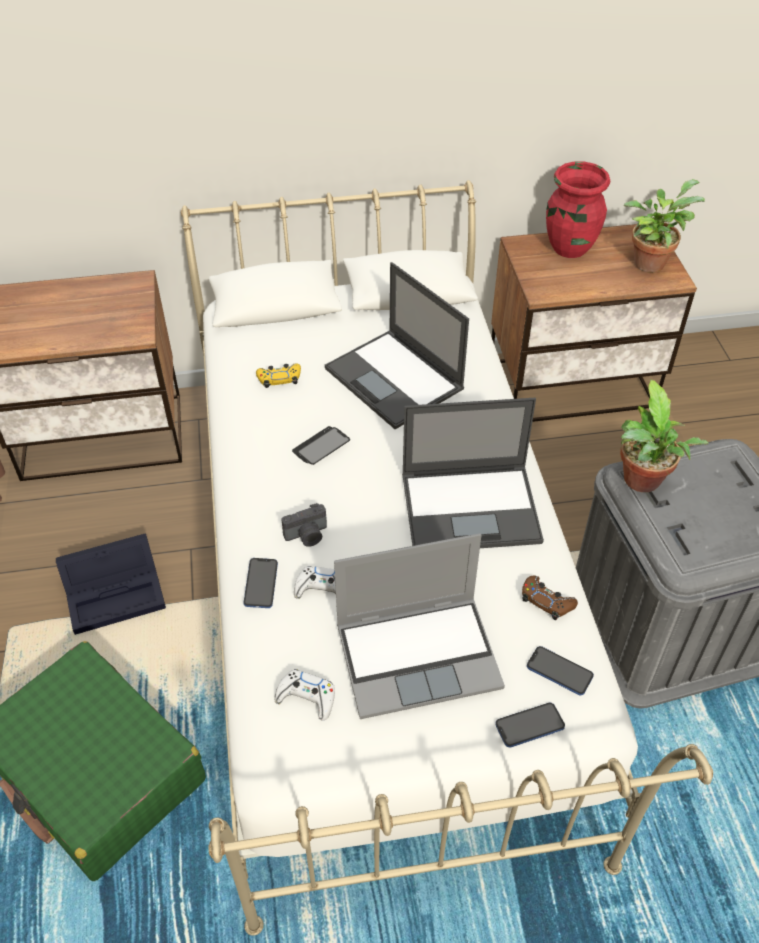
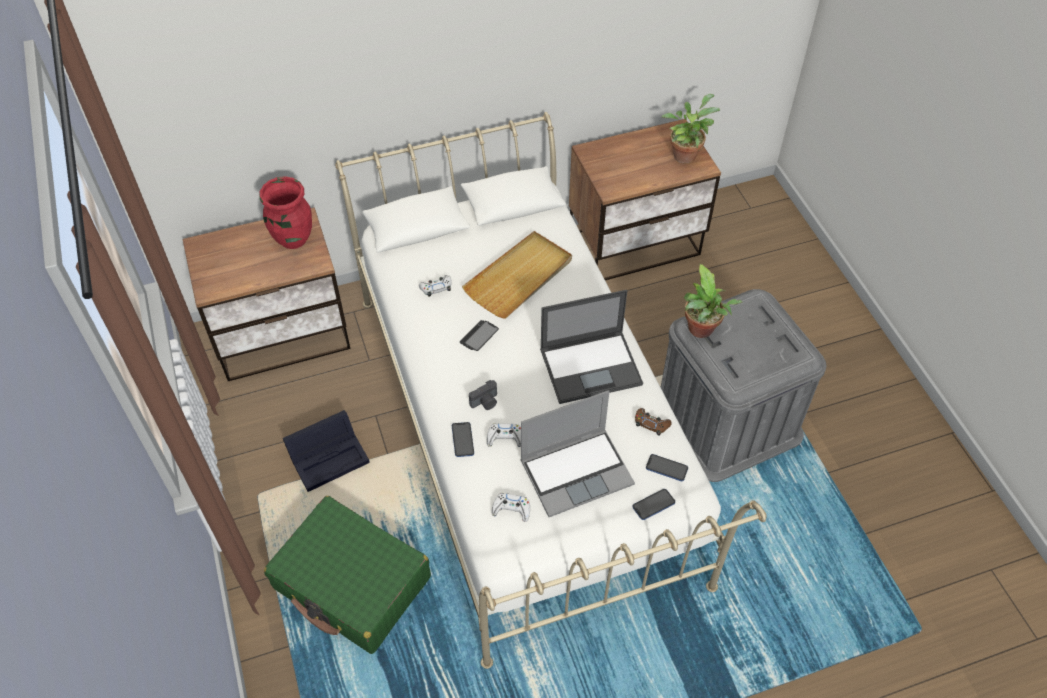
camera: 10 degrees left, 5 degrees up
yellow game controller [256,363,301,388] -> white game controller [419,275,452,297]
laptop [325,262,469,429] -> beige tray [462,231,572,319]
red vase [546,161,610,258] -> red vase moved to [259,176,312,249]

